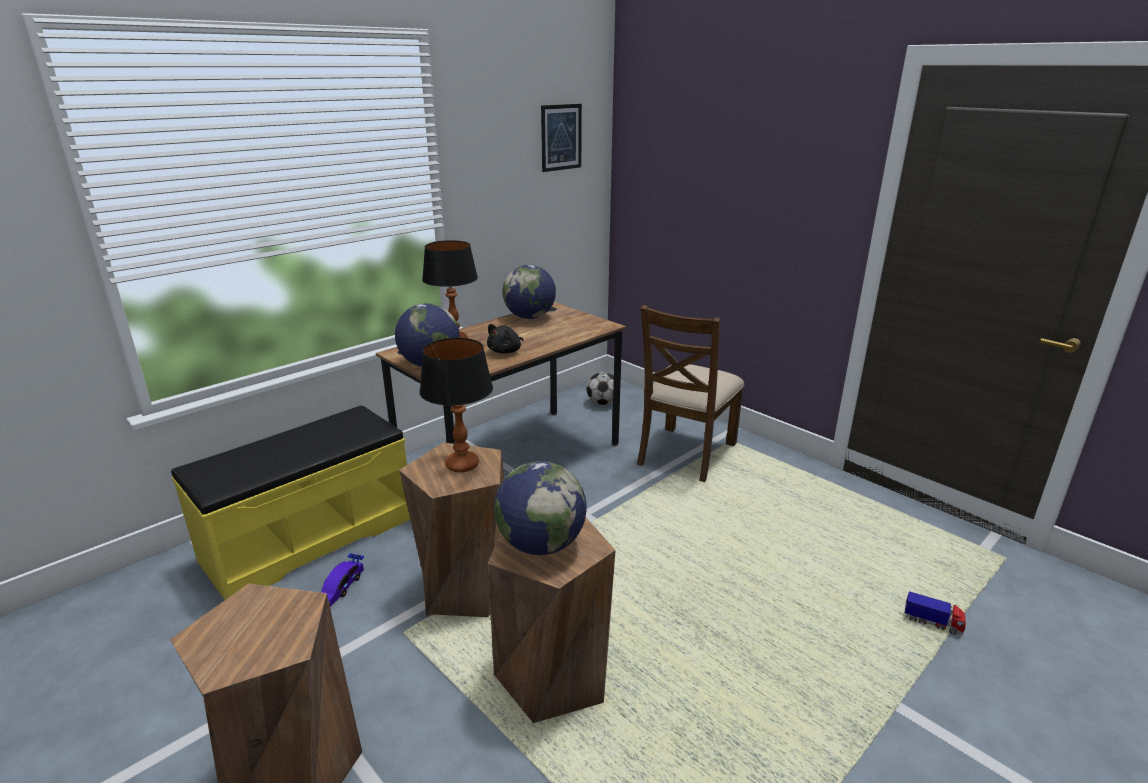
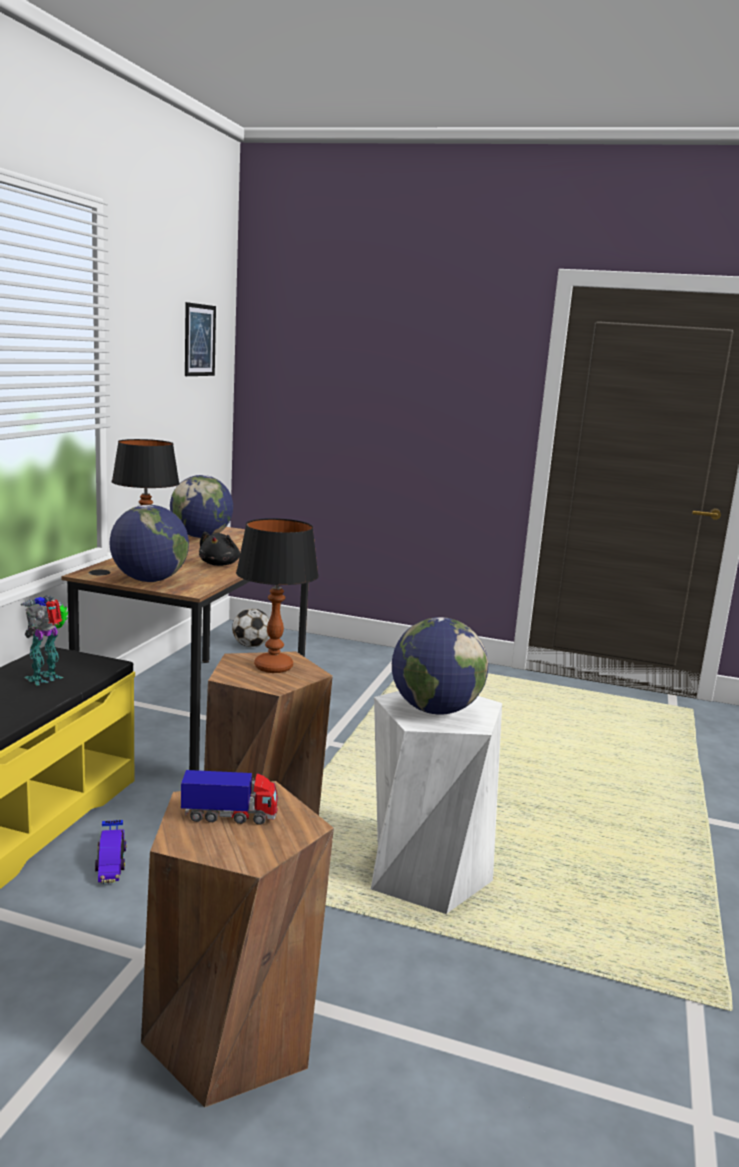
camera: 30 degrees left, 10 degrees down
brown stool [488,517,616,724] -> white stool [370,691,502,914]
brown chair [637,305,744,482] -> none
toy truck [905,591,966,635] -> toy truck moved to [181,770,278,825]
none -> toy robot [21,595,69,686]

